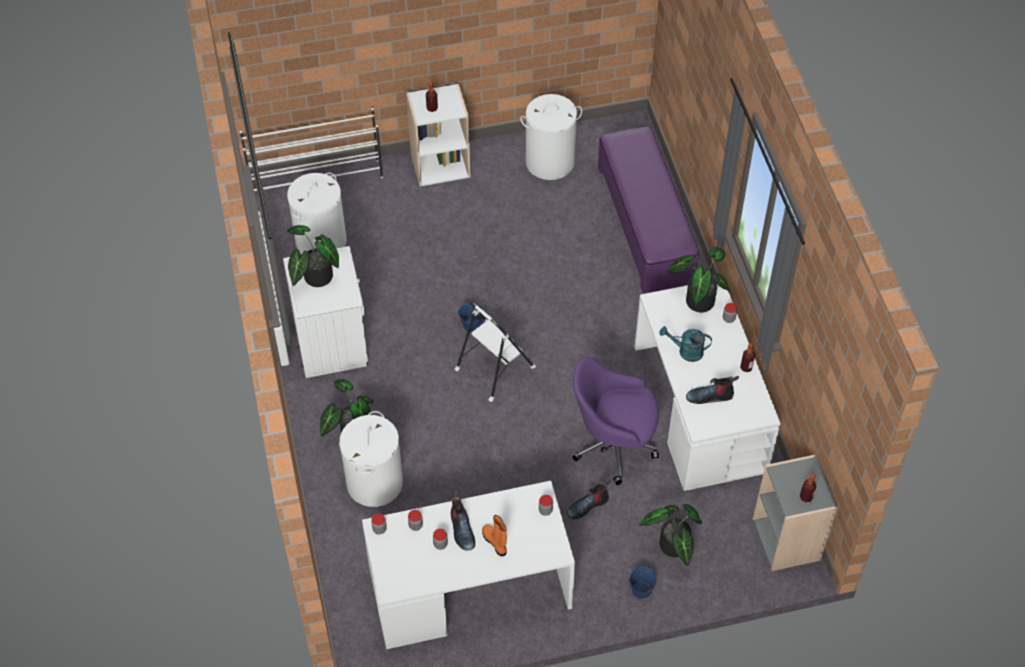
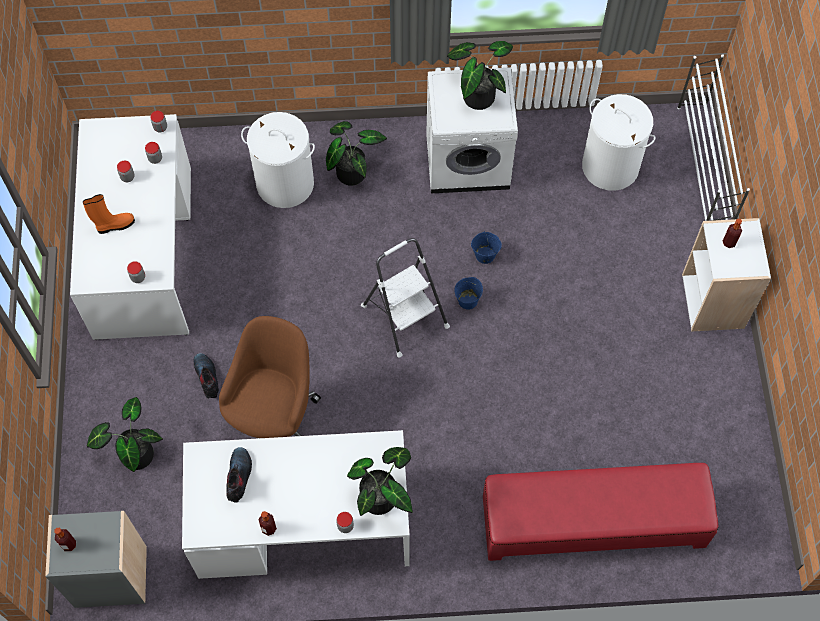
camera: 100 degrees right, 10 degrees up
boot [451,490,475,551] -> none
white laundry basket [520,94,582,180] -> none
purple office chair [572,357,659,485] -> brown office chair [219,316,321,438]
purple bench [598,126,699,293] -> red bench [483,463,718,561]
blue bucket [630,566,657,599] -> blue bucket moved to [471,232,502,264]
turquoise watering can [660,326,712,362] -> none

